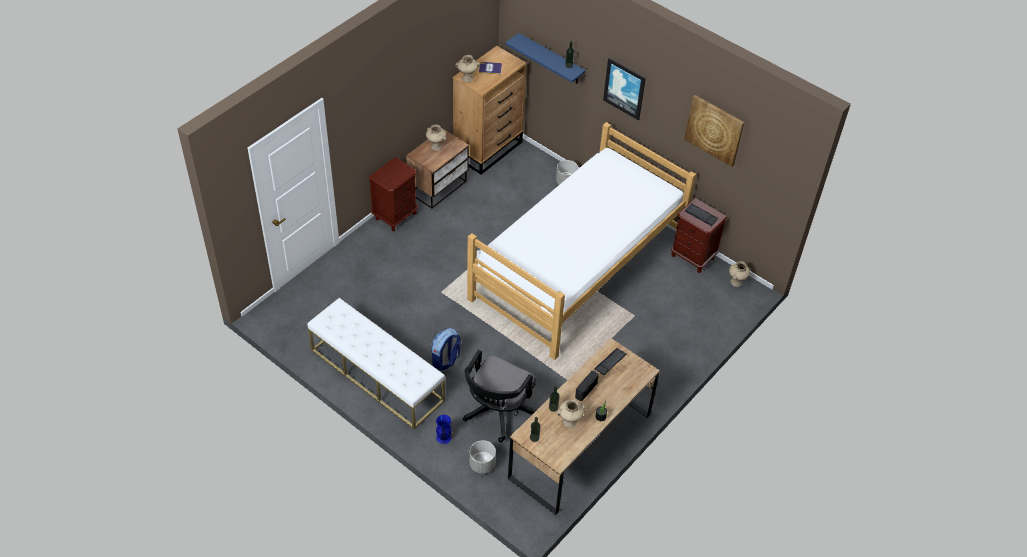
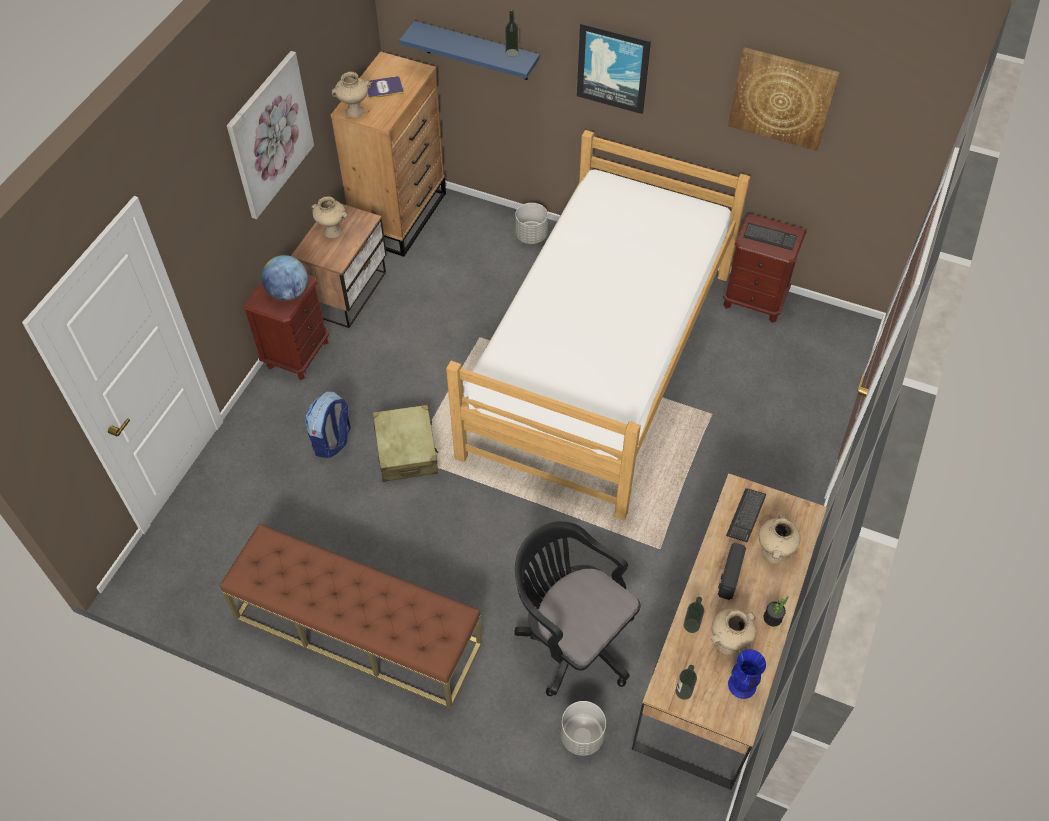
camera: 15 degrees left, 5 degrees up
white bench [307,298,445,429] -> brown bench [220,524,482,709]
backpack [431,328,461,371] -> backpack moved to [305,391,351,458]
blue vase [436,415,452,444] -> blue vase moved to [728,649,766,699]
black office chair [463,350,536,442] -> black office chair turned 120 degrees clockwise [514,521,640,696]
beige vase [729,261,750,287] -> beige vase moved to [759,514,801,564]
none -> picture [227,51,314,219]
none -> globe [261,255,308,301]
none -> beige suitcase [373,405,438,482]

